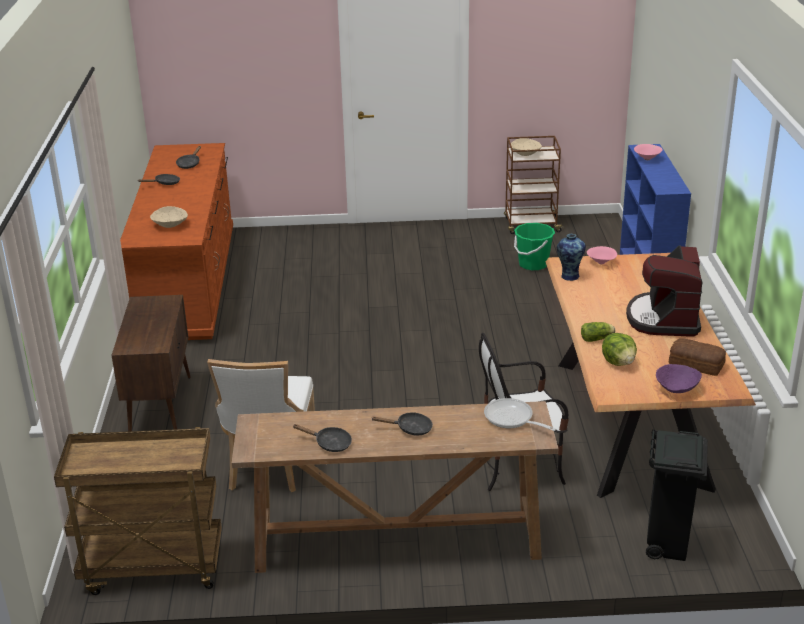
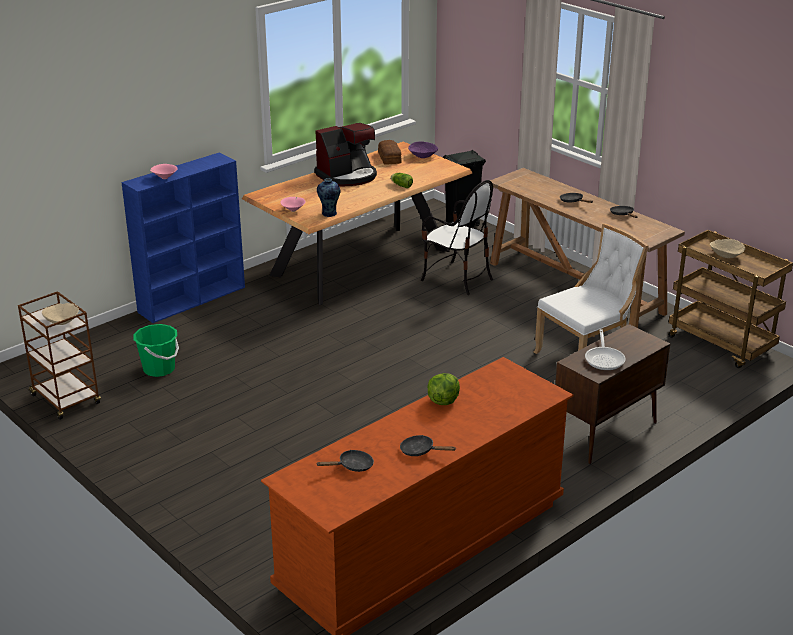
camera: 130 degrees left, 0 degrees up
beige bowl [150,206,188,228] -> beige bowl moved to [710,239,745,258]
frying pan [484,398,556,431] -> frying pan moved to [585,329,625,370]
lettuce [602,333,637,366] -> lettuce moved to [427,373,460,405]

